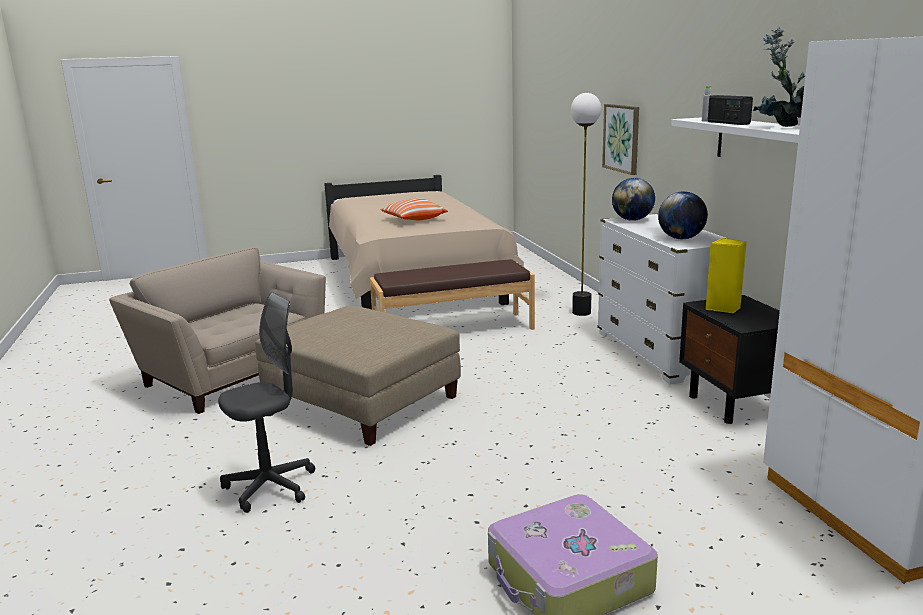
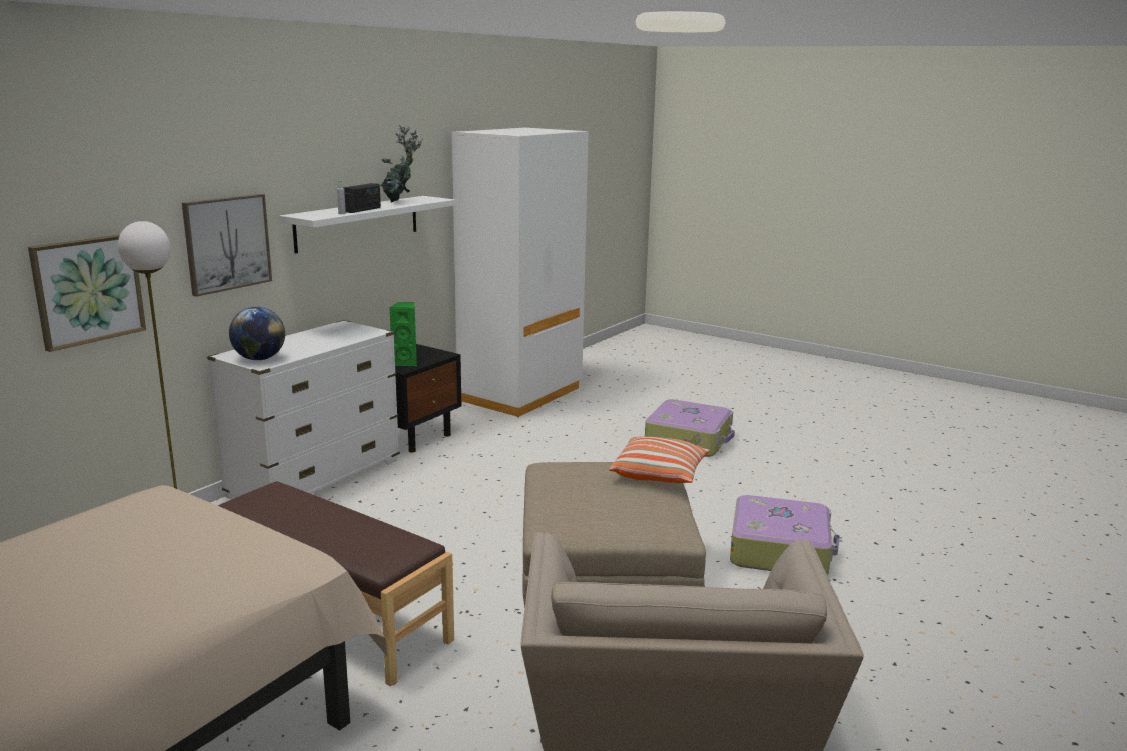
camera: 130 degrees left, 0 degrees up
grey office chair [218,293,315,513] -> suitcase [730,495,840,575]
pillow [380,198,448,220] -> pillow moved to [609,437,710,483]
globe [658,191,708,239] -> none
yellow speaker [706,237,747,313] -> green speaker [389,302,417,366]
none -> picture [182,194,272,297]

